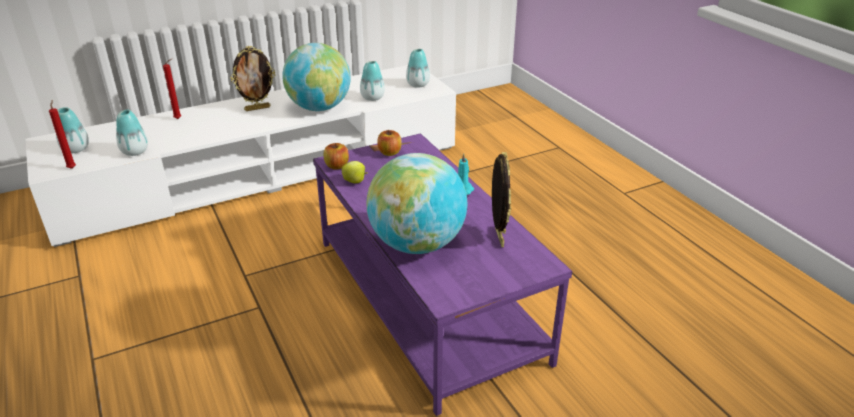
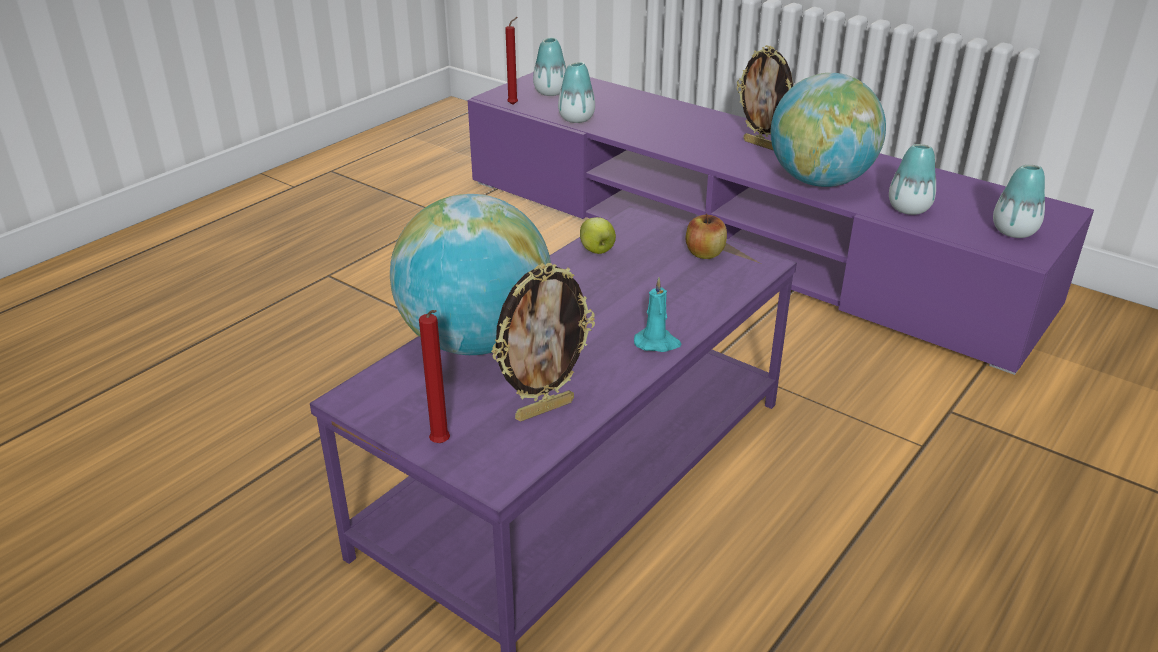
camera: 65 degrees right, 0 degrees up
white tv stand [25,65,456,247] -> purple tv stand [468,72,1094,375]
red candle [163,59,181,119] -> red candle moved to [419,310,450,443]
apple [324,143,349,170] -> none

